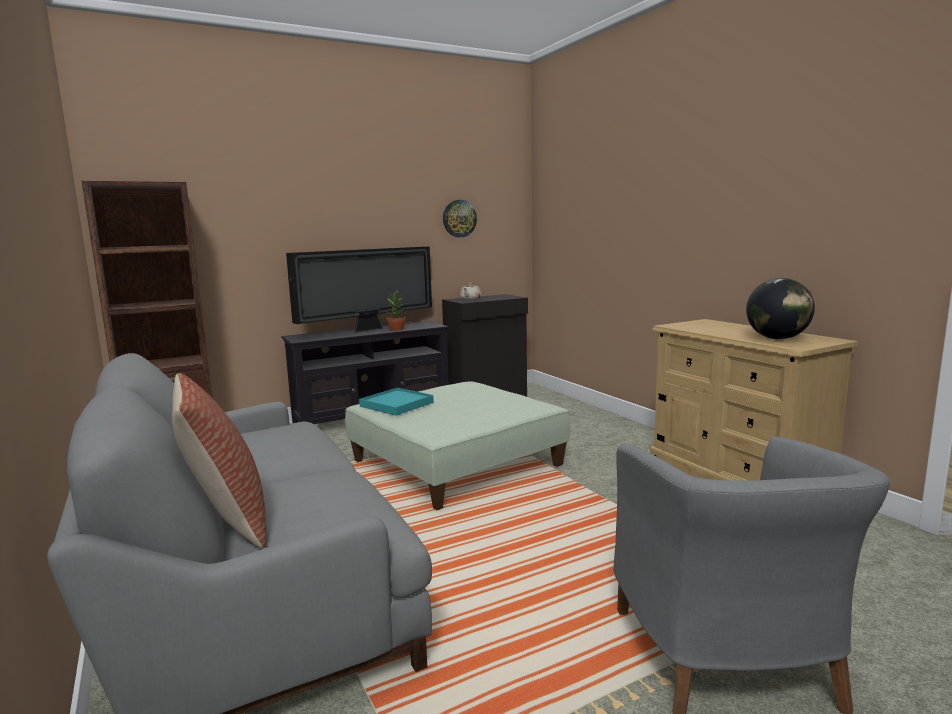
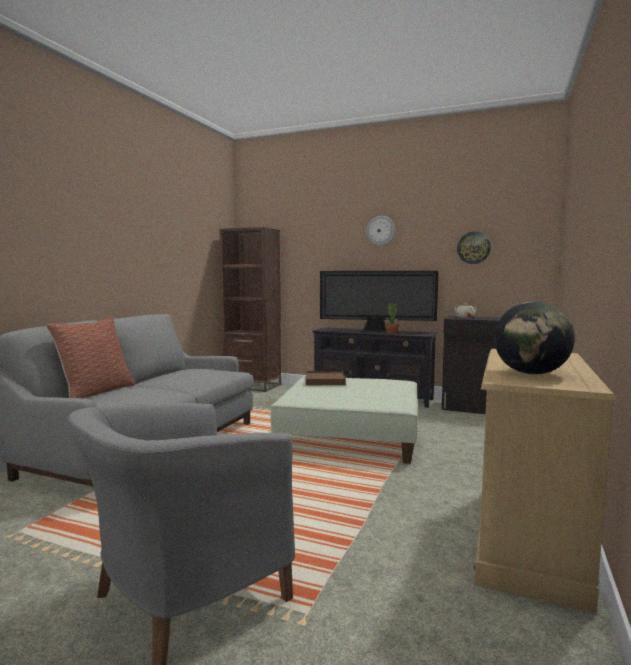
camera: 50 degrees right, 5 degrees down
turquoise tray [359,388,434,416] -> brown tray [306,371,346,385]
none -> wall clock [366,216,395,246]

